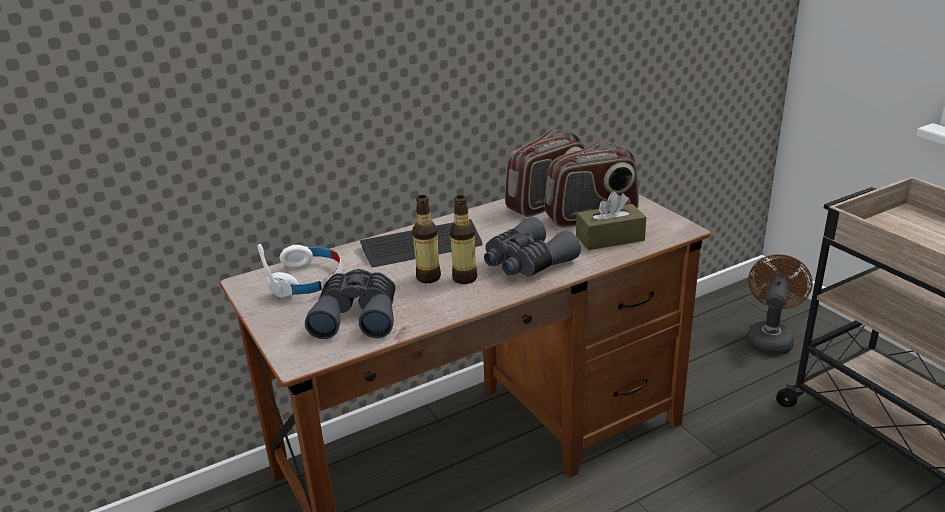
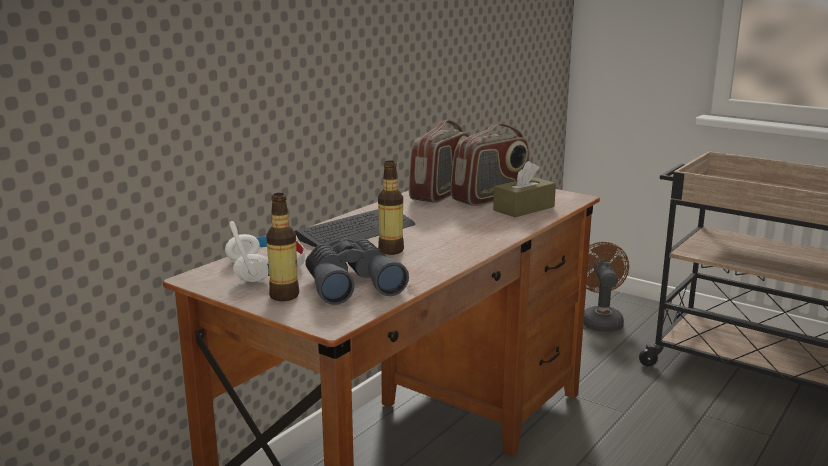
camera: 25 degrees left, 10 degrees down
bottle [450,195,477,284] -> bottle moved to [266,193,299,301]
grey binoculars [484,217,581,276] -> none

